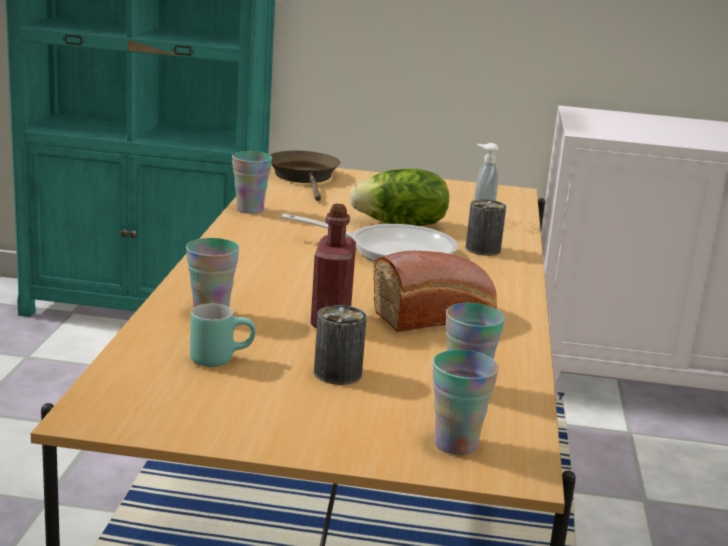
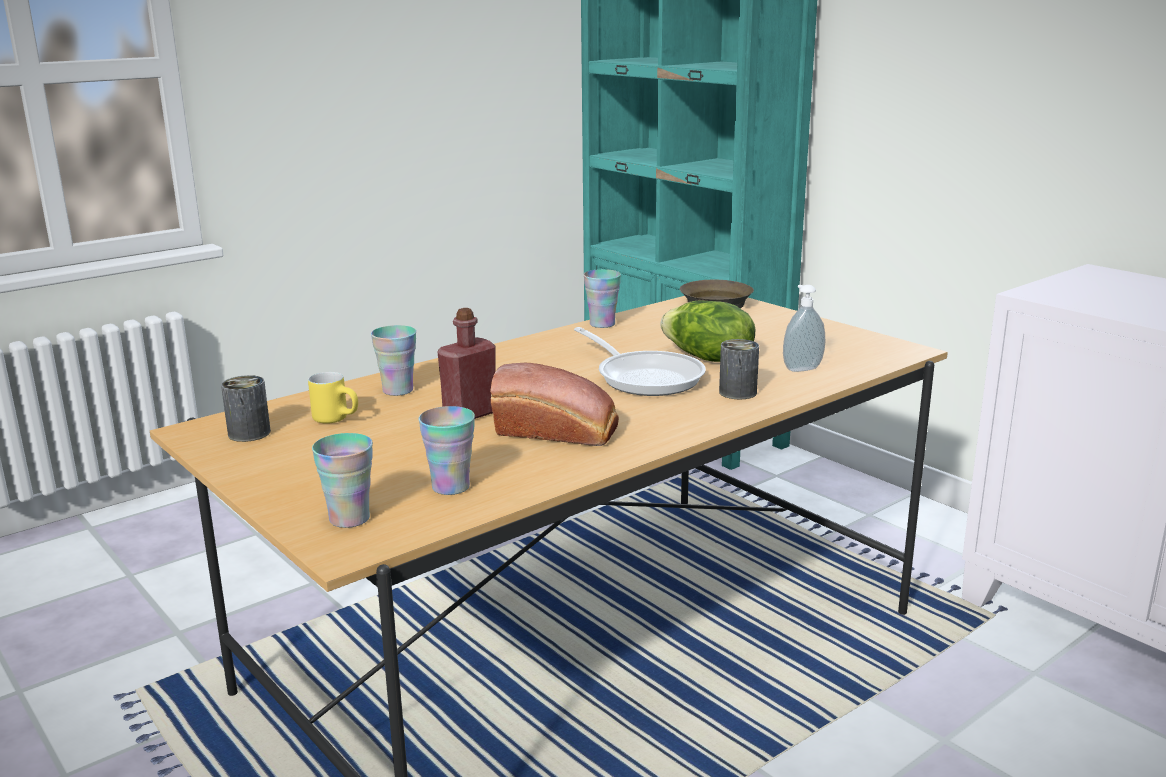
camera: 45 degrees right, 0 degrees up
turquoise mug [190,304,256,367] -> yellow mug [308,372,358,423]
can [314,305,367,385] -> can moved to [221,375,271,442]

